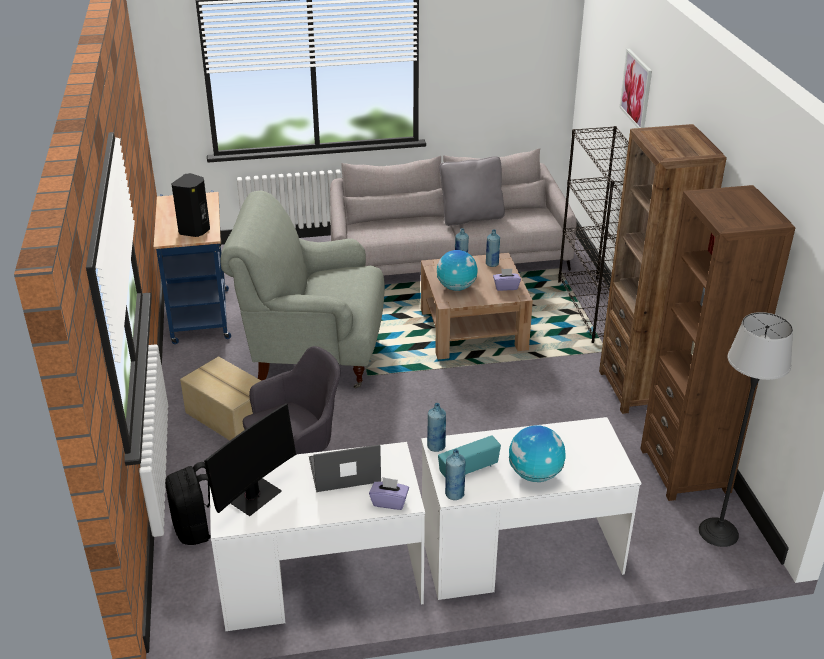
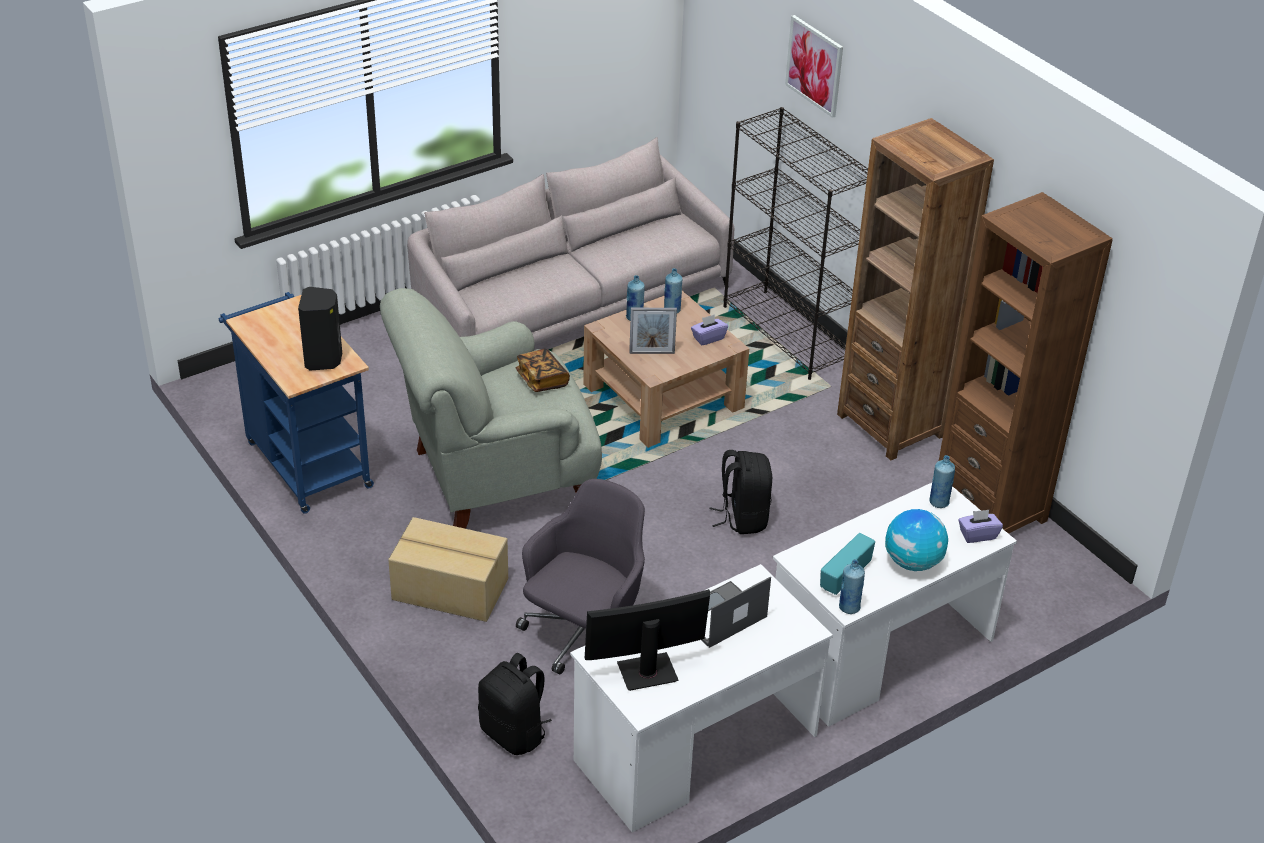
camera: 25 degrees left, 5 degrees up
monitor [204,403,296,516] -> monitor turned 120 degrees counterclockwise [585,589,710,691]
purple tissue box [369,477,409,510] -> purple tissue box moved to [958,510,1003,543]
blue bottle [427,403,446,452] -> blue bottle moved to [929,455,955,508]
globe [437,250,478,291] -> picture frame [629,308,677,354]
grey pillow [439,156,505,226] -> none
floor lamp [698,312,793,547] -> none
none -> book [516,349,570,392]
none -> black backpack [710,450,772,534]

